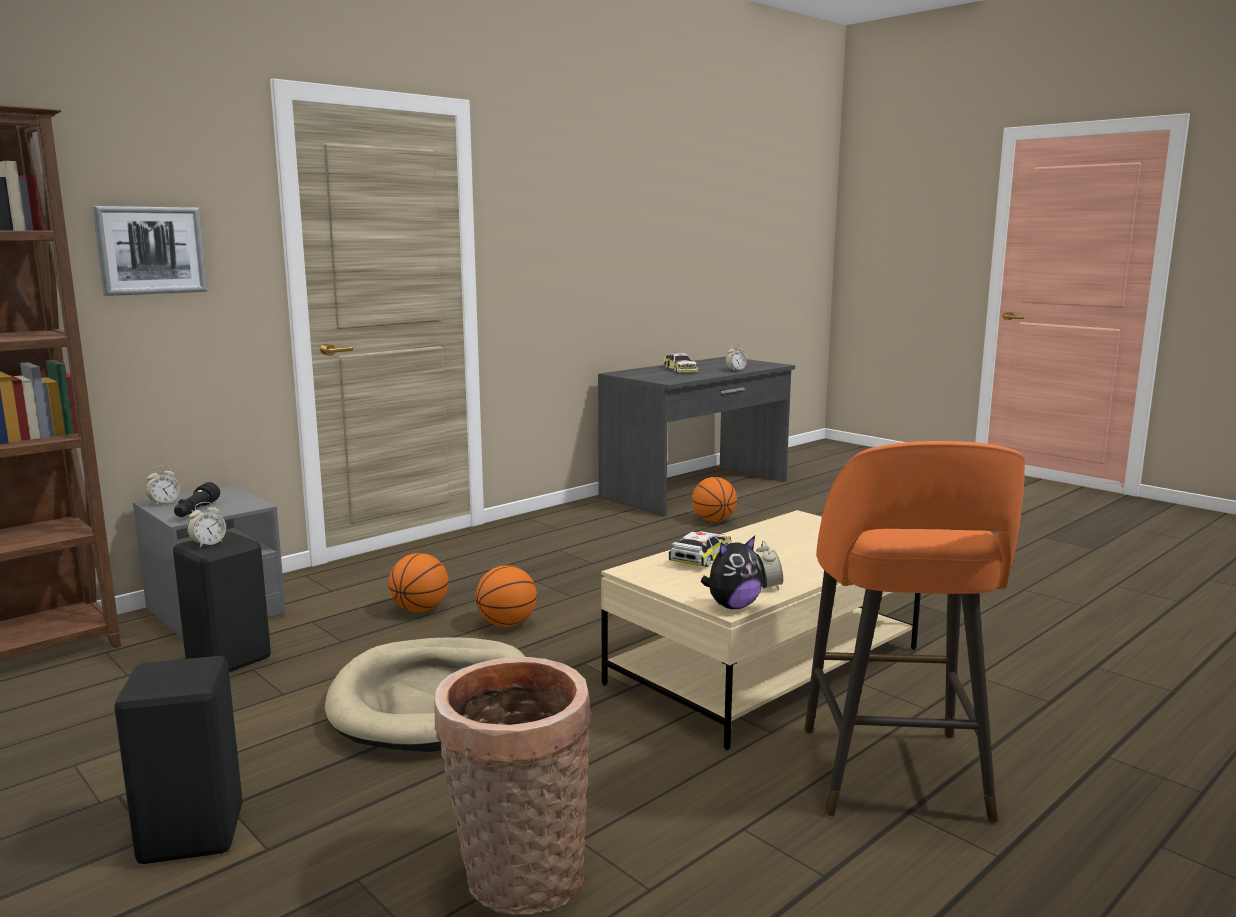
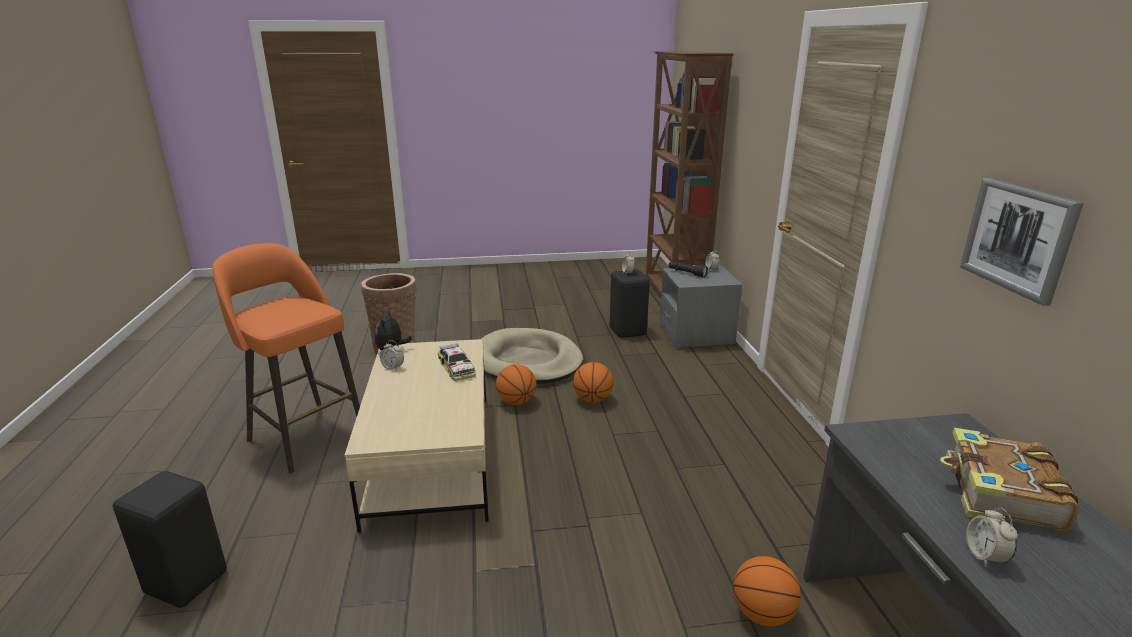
camera: 125 degrees right, 10 degrees up
picture [92,206,207,296] -> picture moved to [960,178,1084,306]
black stool [114,656,243,864] -> black stool moved to [113,471,227,608]
basketball [388,553,448,612] -> basketball moved to [496,364,536,405]
toy car [663,353,698,373] -> book [940,428,1079,533]

